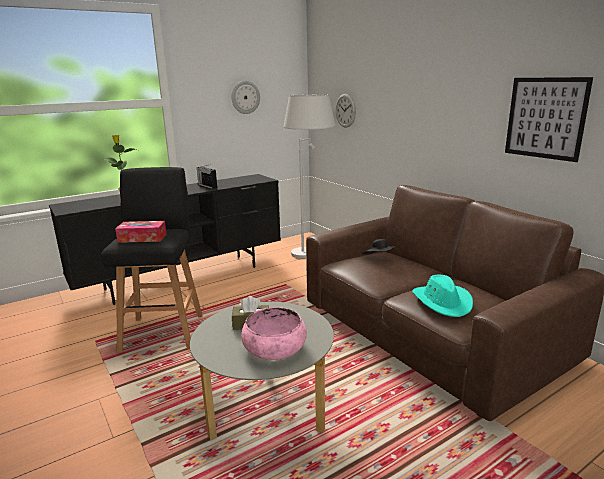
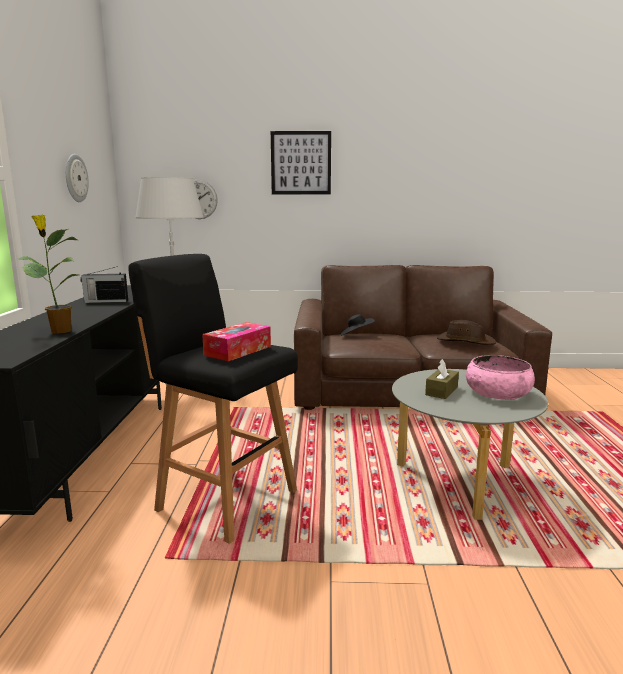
camera: 55 degrees left, 5 degrees down
turquoise hat [412,275,473,317] -> brown hat [437,320,496,345]
picture [505,77,593,162] -> picture moved to [271,131,331,194]

